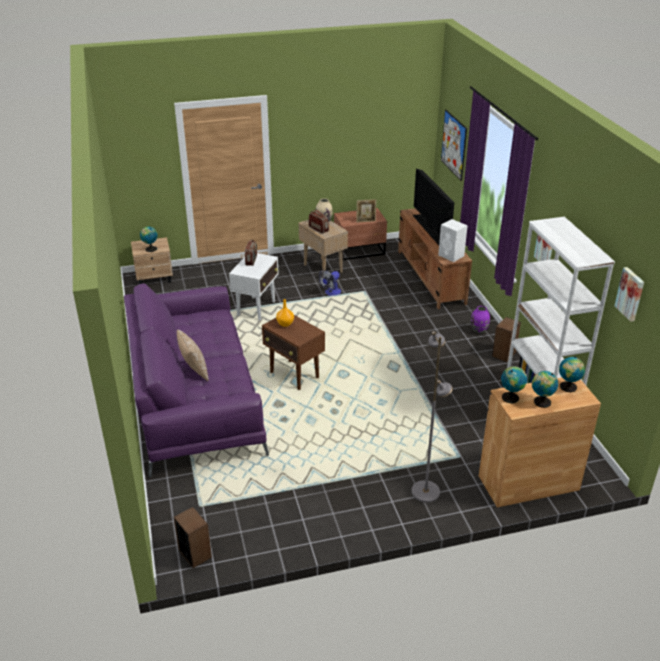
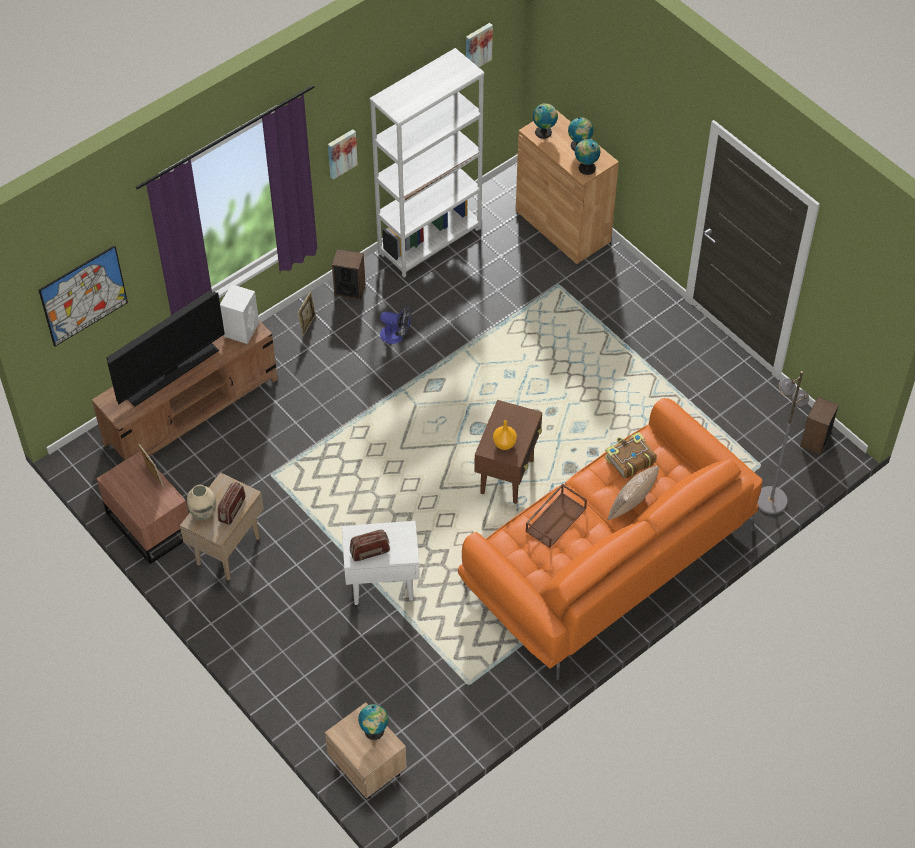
camera: 115 degrees left, 20 degrees up
purple sofa [124,283,269,477] -> orange sofa [458,398,762,680]
fan [319,270,341,296] -> fan moved to [380,306,411,344]
grey floor lamp [411,331,453,503] -> grey floor lamp moved to [757,371,809,514]
purple vase [471,306,490,333] -> picture frame [297,291,316,336]
none -> brown tray [526,484,587,548]
none -> book [605,432,657,479]

